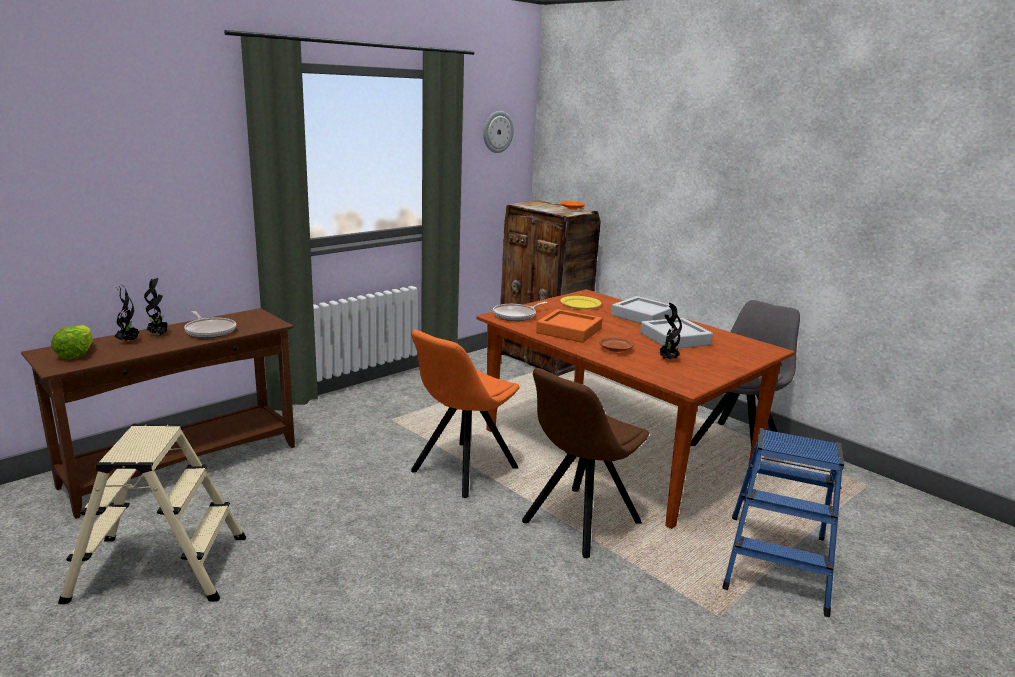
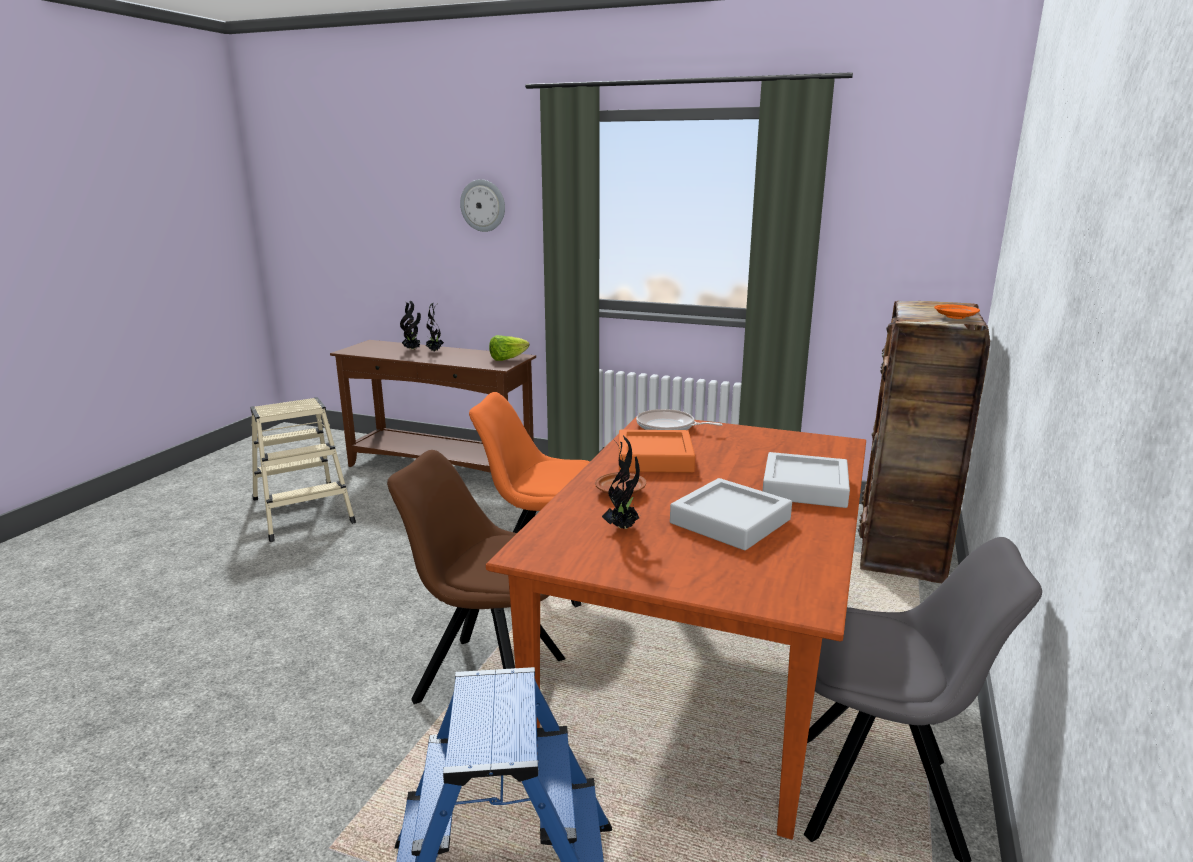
camera: 65 degrees right, 0 degrees up
lettuce [51,325,93,360] -> lettuce moved to [489,335,530,361]
frying pan [184,311,236,338] -> none
wall clock [483,111,514,153] -> wall clock moved to [460,179,505,232]
yellow plate [560,296,601,309] -> none

